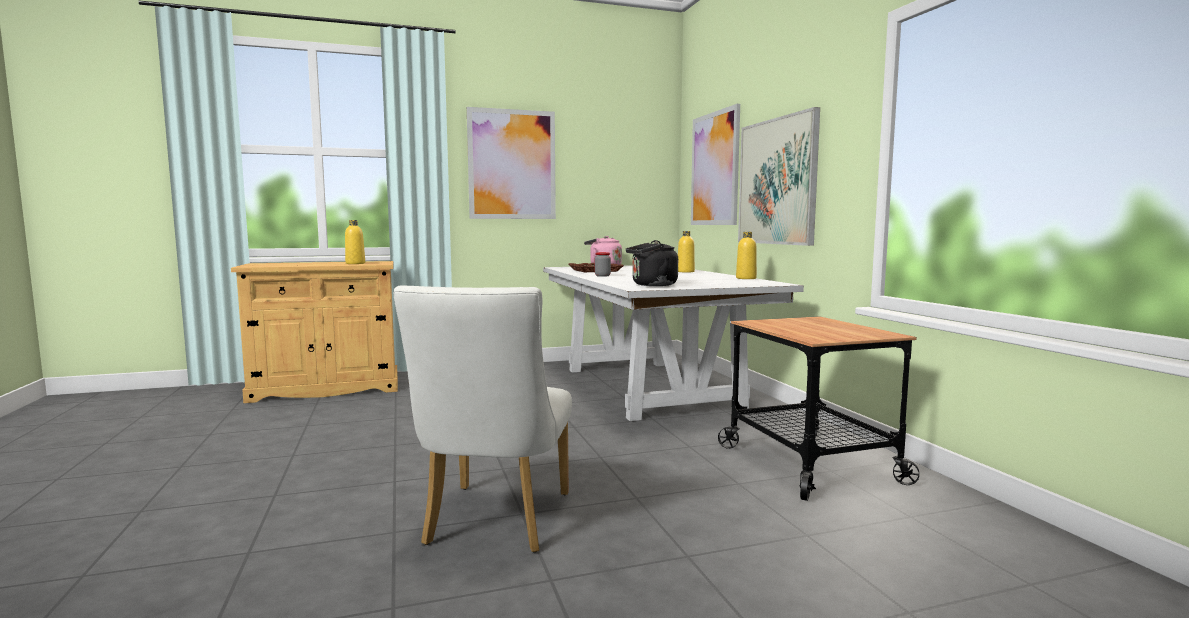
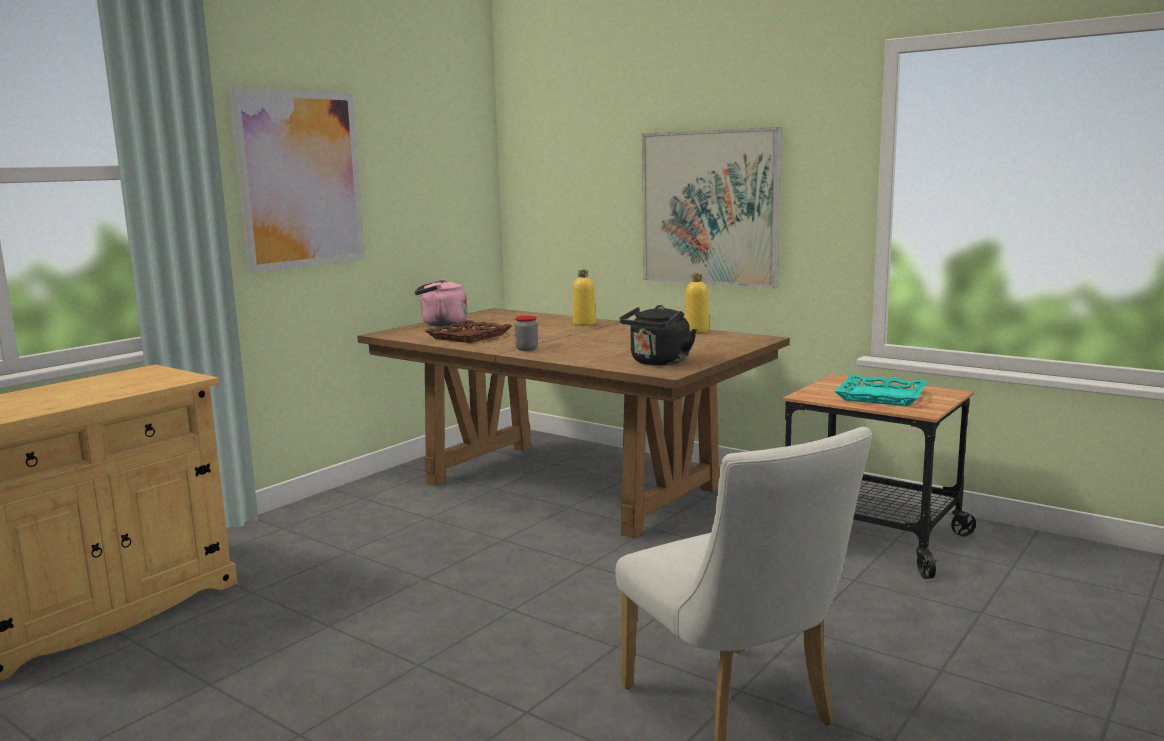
camera: 35 degrees left, 5 degrees up
yellow bottle [345,220,365,264] -> none
white dining table [543,265,804,421] -> brown dining table [357,308,790,539]
picture [691,104,740,225] -> none
none -> turquoise tray [834,375,928,406]

